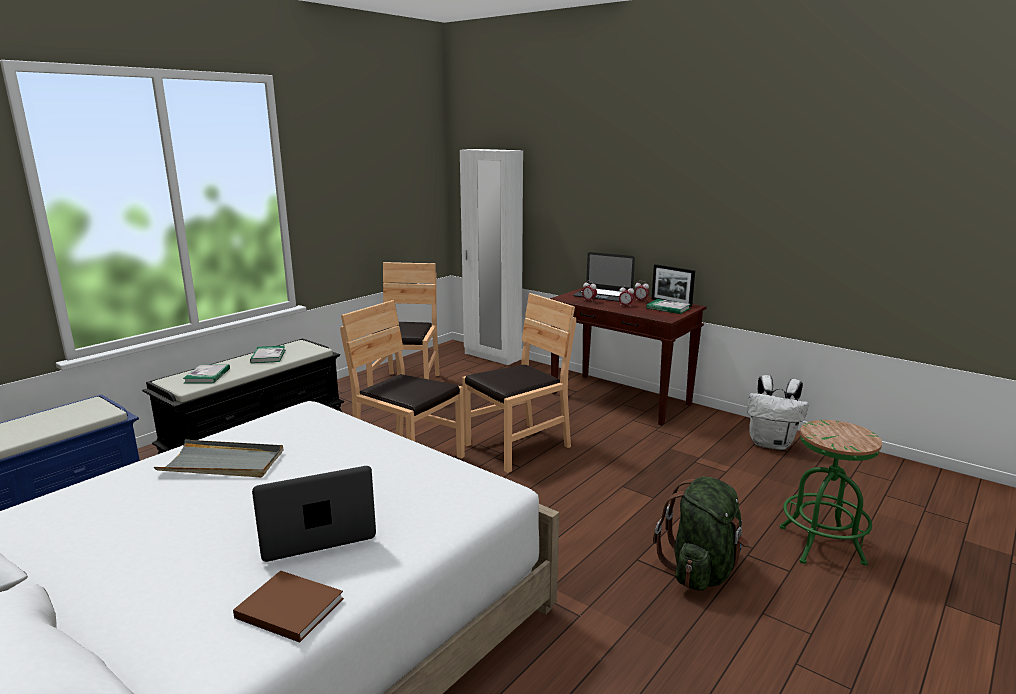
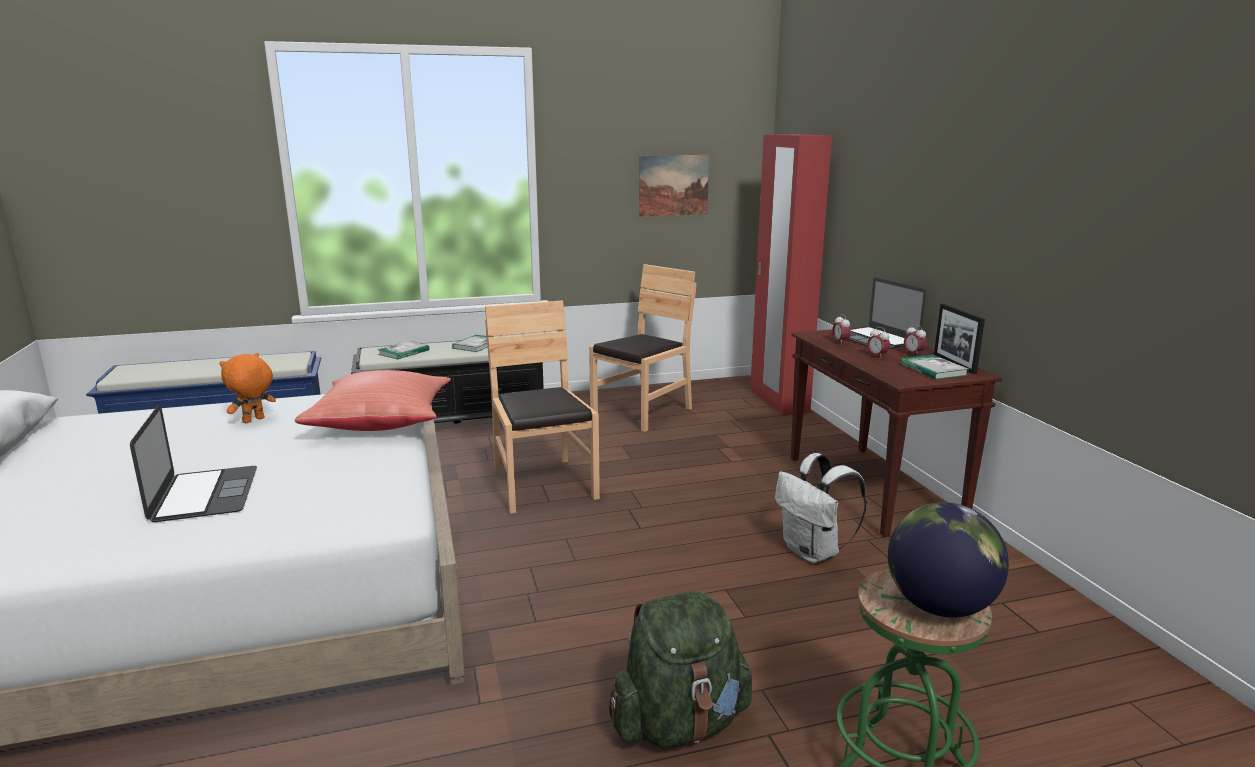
camera: 35 degrees right, 0 degrees up
grey tray [154,440,283,477] -> orange plush toy [219,353,276,423]
brown book [233,570,344,643] -> none
laptop [252,466,376,562] -> laptop turned 60 degrees clockwise [130,404,257,522]
white wardrobe [460,149,523,365] -> red wardrobe [751,134,832,416]
brown chair [462,293,576,473] -> none
white backpack [747,375,808,450] -> white backpack moved to [775,453,867,563]
none -> red pillow [294,370,451,431]
none -> picture [639,155,709,217]
none -> globe [888,502,1009,618]

